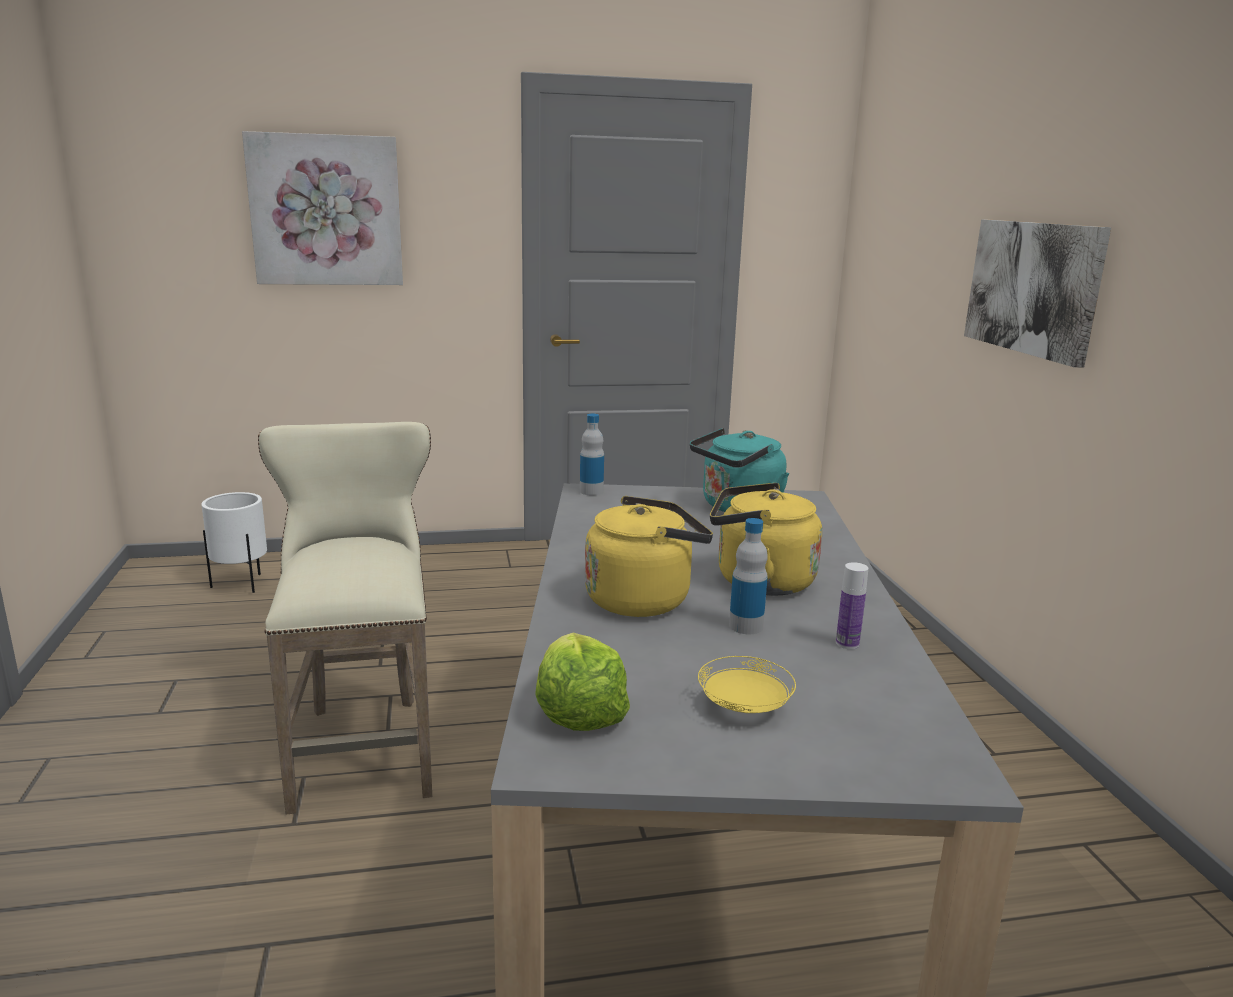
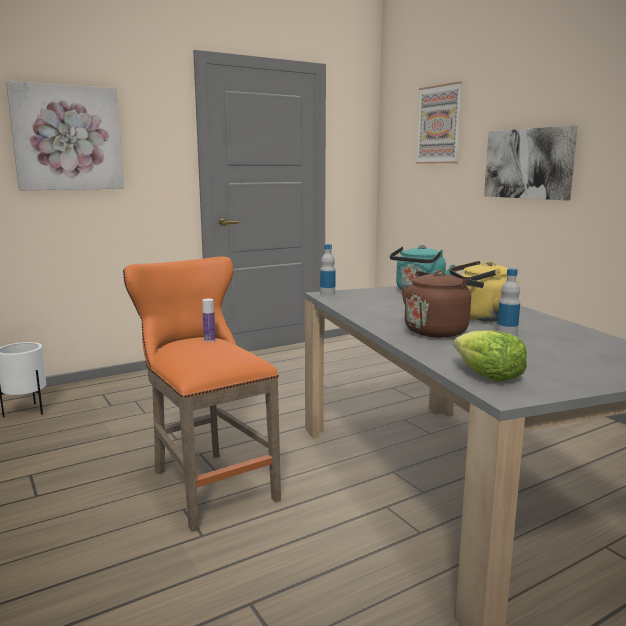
camera: 20 degrees left, 5 degrees down
beige stool [258,422,432,814] -> orange stool [123,257,281,532]
yellow kettle [585,496,713,617] -> brown kettle [401,271,484,338]
yellow plate [698,656,796,713] -> none
bottle [836,562,868,649] -> bottle moved to [202,299,215,342]
none -> picture [416,81,462,164]

